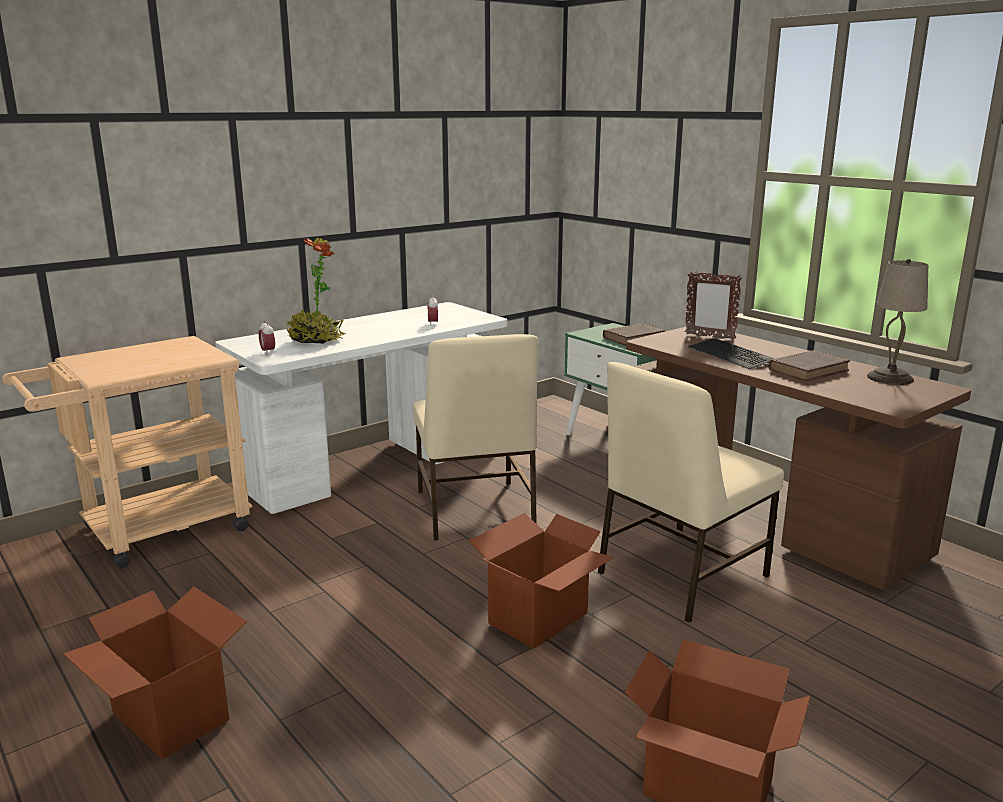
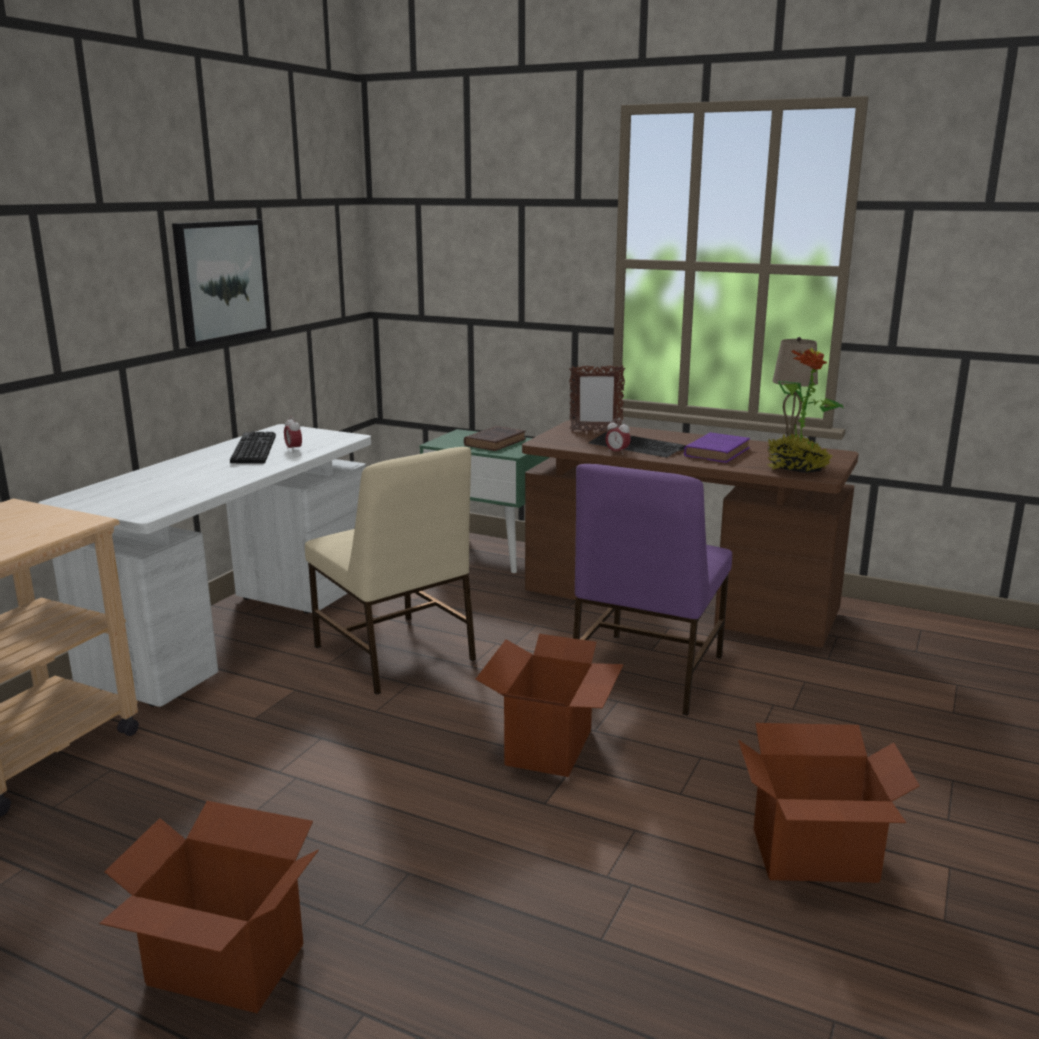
camera: 25 degrees left, 0 degrees up
alarm clock [259,320,275,355] -> alarm clock moved to [605,419,631,455]
potted plant [286,237,346,344] -> potted plant moved to [766,348,844,473]
beige chair [598,362,784,623] -> purple chair [573,464,732,716]
brown book [769,350,850,382] -> purple book [684,432,750,463]
none -> picture [172,220,271,347]
none -> keyboard [230,432,276,464]

